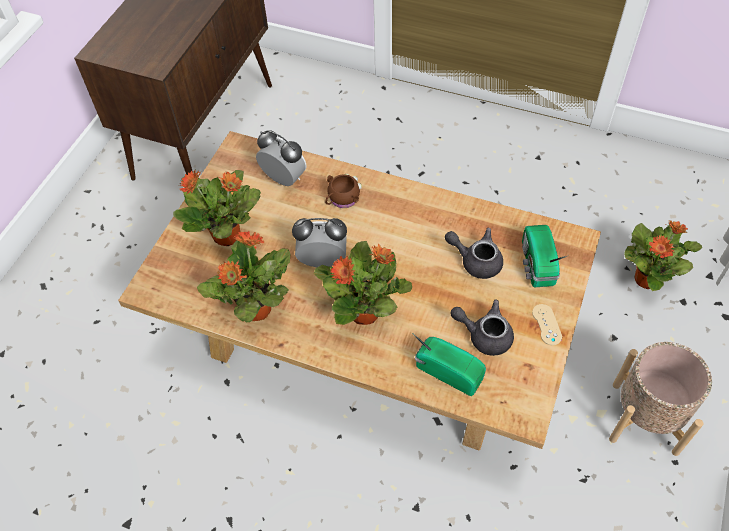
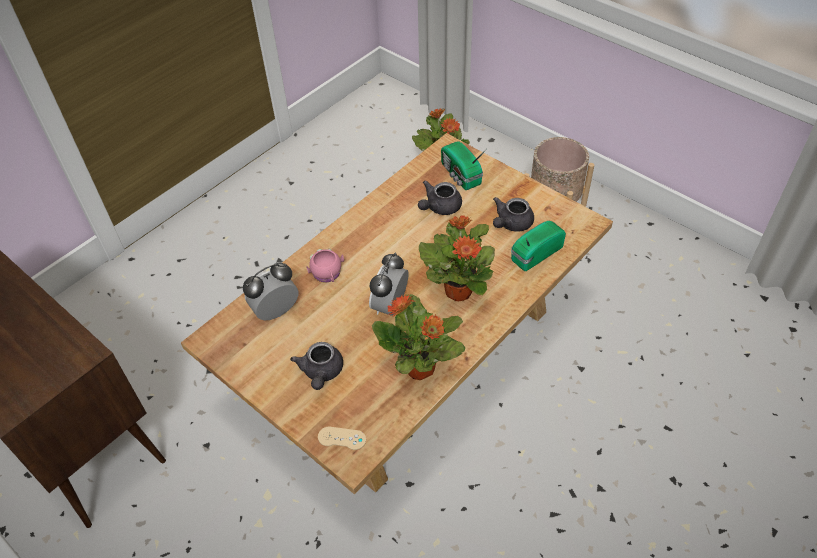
camera: 70 degrees left, 5 degrees down
potted plant [173,170,261,246] -> grey teapot [290,342,343,390]
brown mug [325,174,362,208] -> pink mug [306,249,344,283]
radio [522,225,567,287] -> radio turned 45 degrees clockwise [441,142,487,190]
beige game controller [532,304,562,345] -> beige game controller moved to [318,427,366,450]

